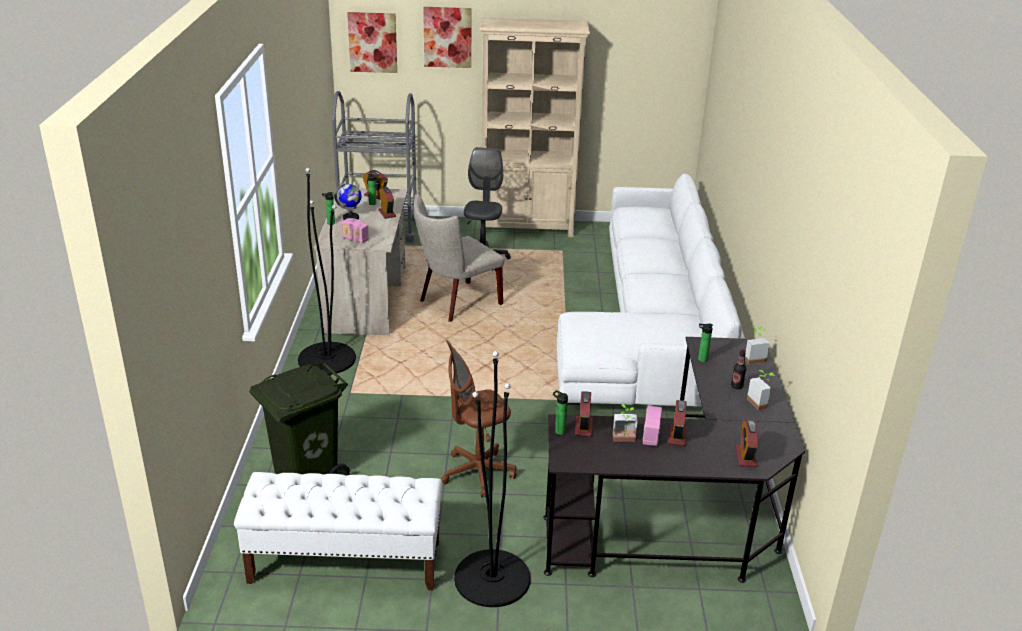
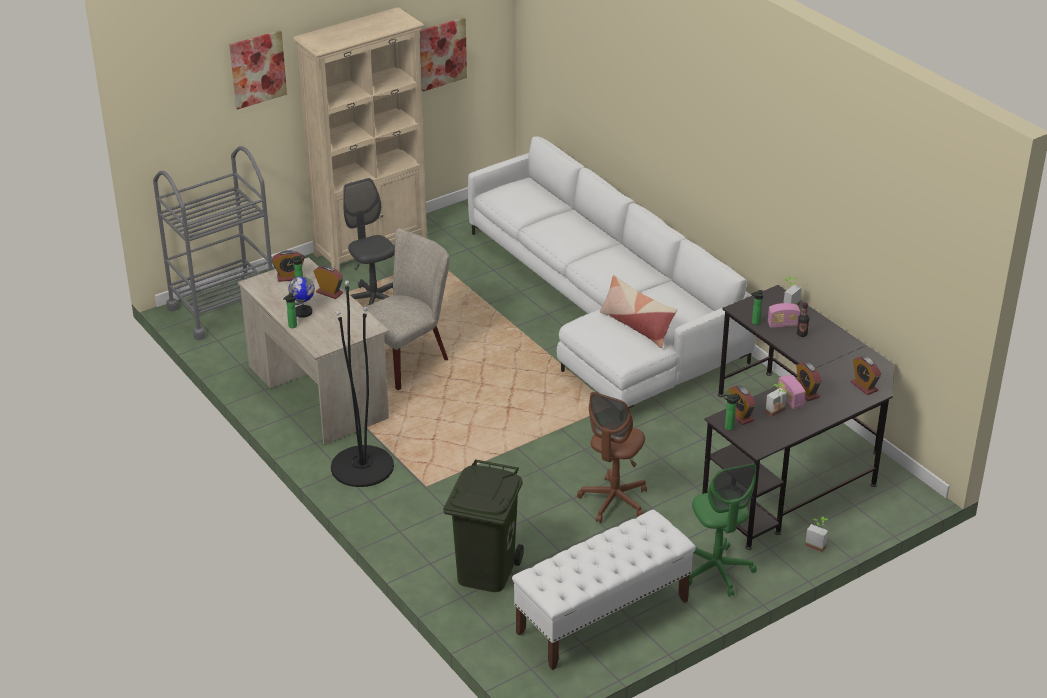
camera: 35 degrees left, 5 degrees up
radio [340,218,369,243] -> radio moved to [768,303,800,328]
picture [347,12,397,73] -> picture moved to [420,17,467,91]
beige chair [414,193,504,322] -> beige chair turned 150 degrees counterclockwise [366,228,450,390]
black floor lamp [454,351,531,607] -> green office chair [689,463,757,597]
potted plant [747,370,775,410] -> potted plant moved to [805,517,829,552]
none -> pillow [600,275,677,348]

